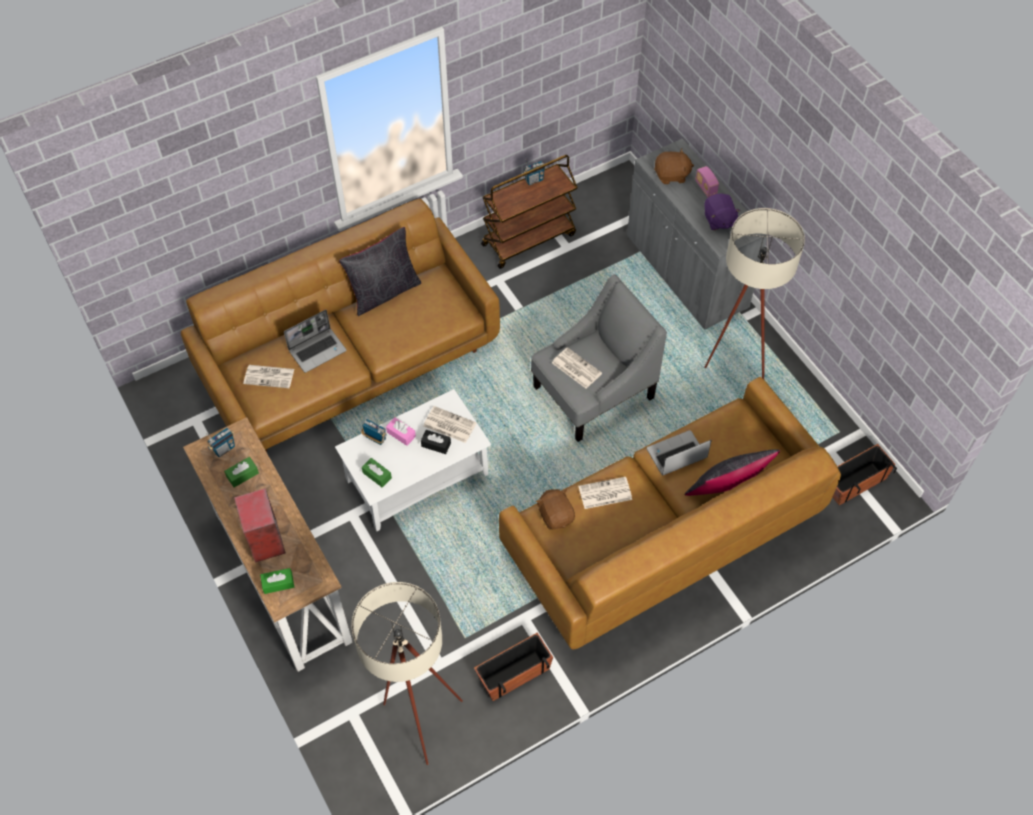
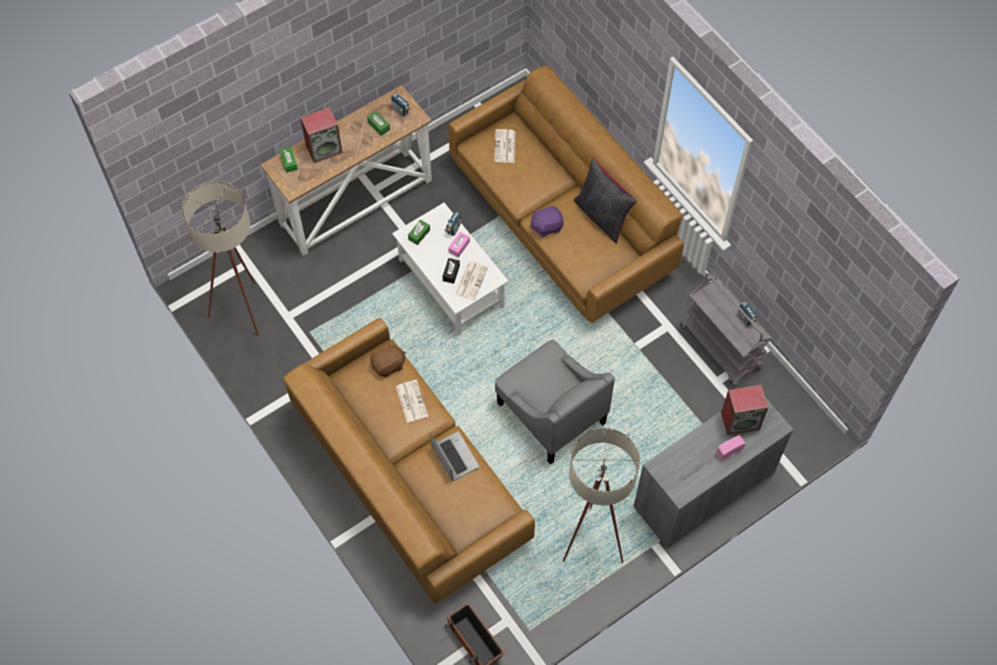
camera: 85 degrees right, 5 degrees up
laptop [284,310,347,373] -> none
planter [474,633,553,701] -> none
brown cart [481,155,578,269] -> grey cart [681,273,772,386]
newspaper [552,347,602,389] -> none
brown plush toy [654,149,694,184] -> speaker [721,384,768,435]
black pillow [685,449,780,496] -> none
purple plush toy [704,194,741,230] -> purple plush toy moved to [529,206,564,237]

